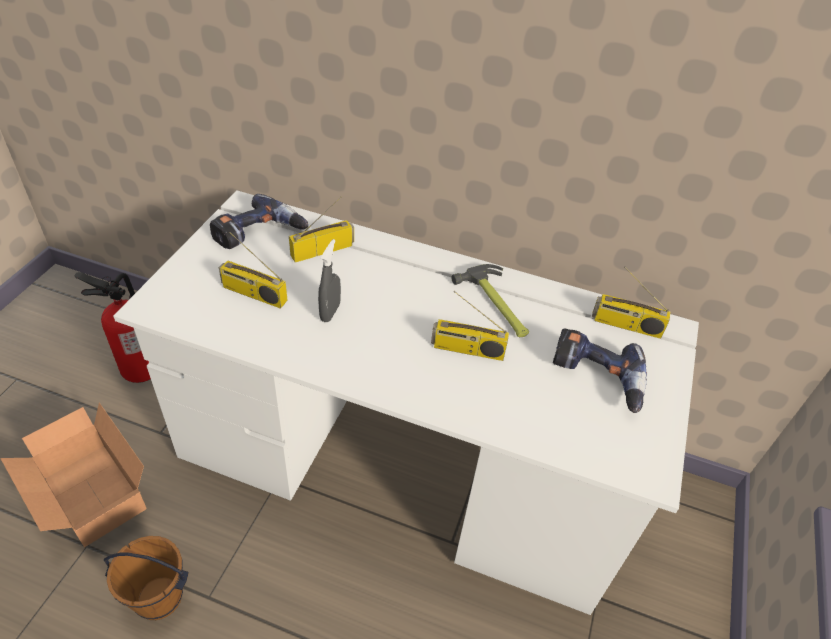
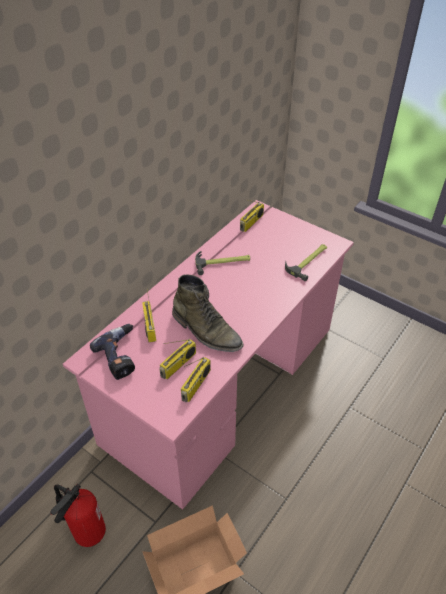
camera: 70 degrees left, 0 degrees up
brown bucket [104,536,189,620] -> none
white desk [113,190,699,615] -> pink desk [63,200,354,510]
grey spray bottle [318,239,341,322] -> green boot [172,274,243,352]
radio [431,291,509,361] -> radio moved to [181,357,211,402]
power drill [553,328,647,413] -> none
none -> hammer [285,244,327,281]

